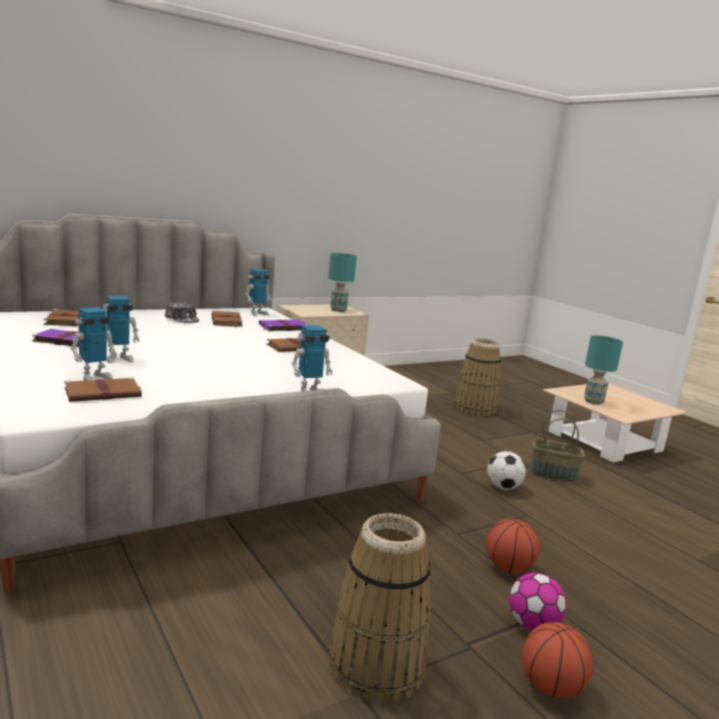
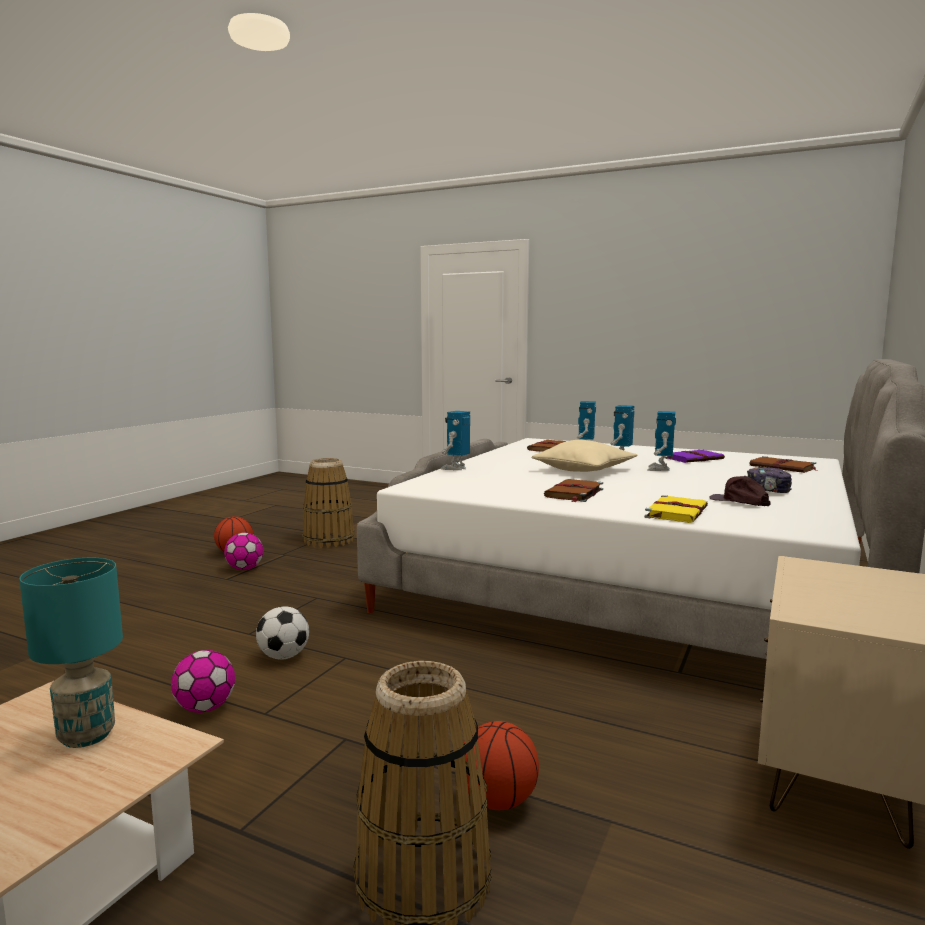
camera: 150 degrees right, 5 degrees down
brown book [211,311,243,328] -> brown cap [709,476,771,506]
toy robot [245,269,272,316] -> toy robot moved to [647,411,676,471]
purple book [259,320,307,332] -> yellow book [644,495,708,523]
turquoise table lamp [328,253,357,312] -> none
basketball [486,519,540,573] -> basketball moved to [463,721,539,810]
basket [529,410,585,482] -> football [171,650,235,713]
none -> beige pillow [531,440,638,472]

